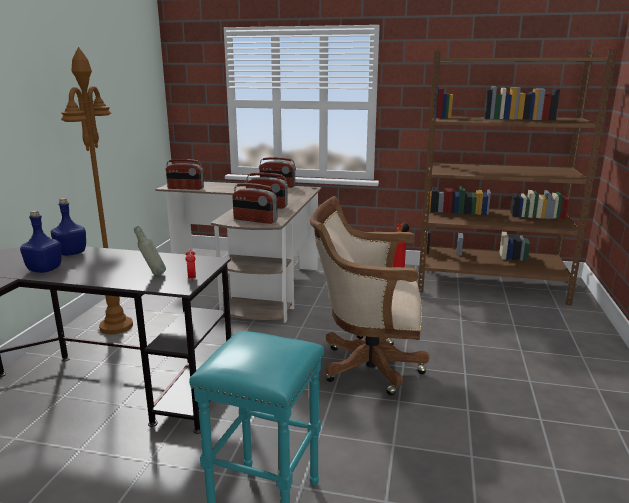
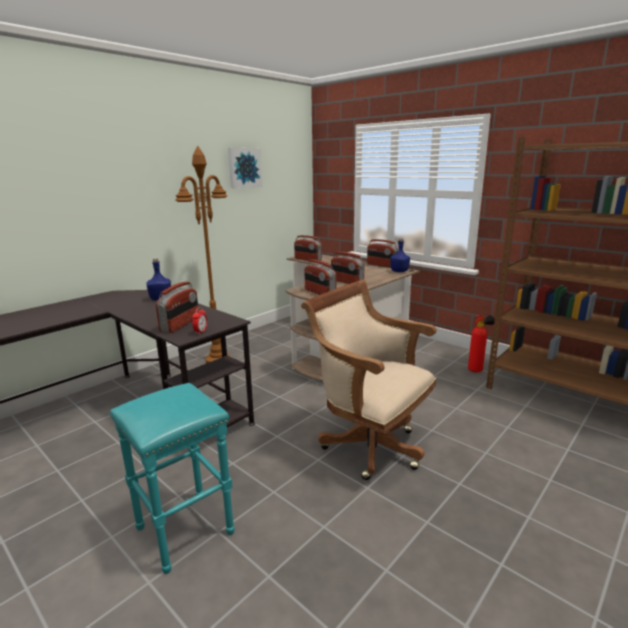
camera: 30 degrees right, 0 degrees up
blue bottle [20,211,62,273] -> blue bottle moved to [390,238,410,272]
grey bottle [134,226,166,276] -> radio [156,281,199,333]
none -> picture [228,148,262,188]

